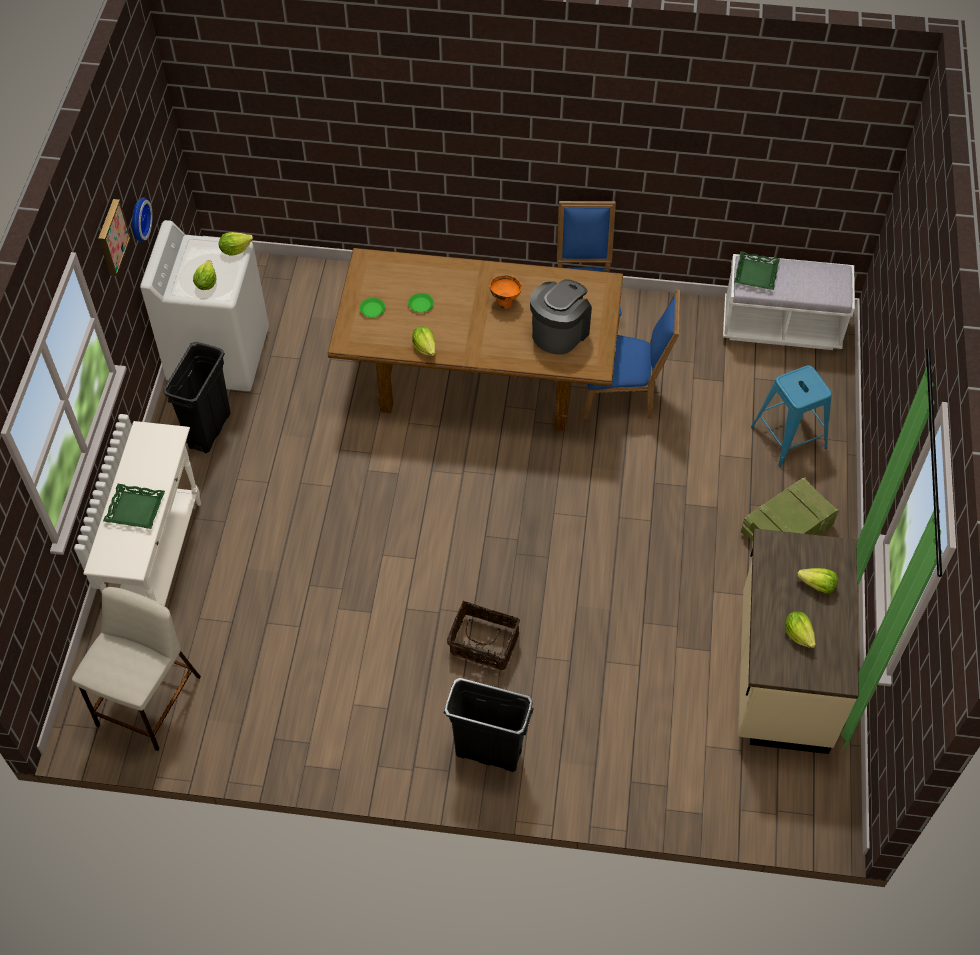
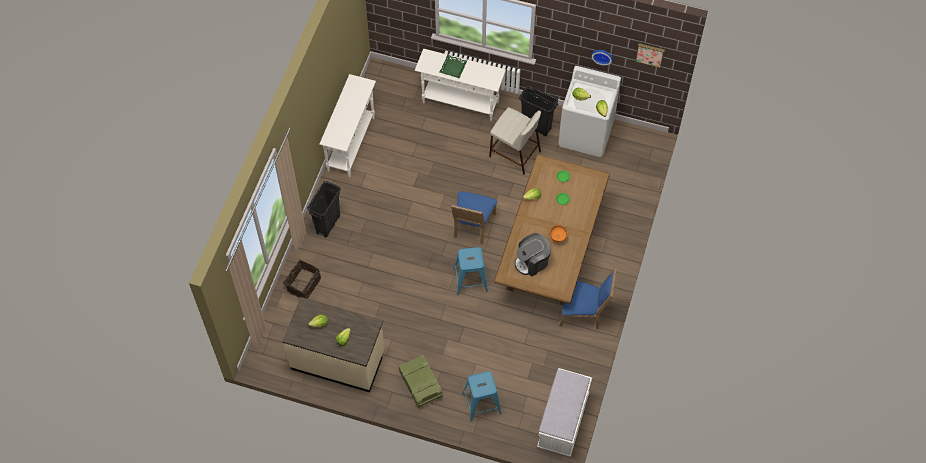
camera: 100 degrees right, 5 degrees up
beige stool [72,587,201,751] -> beige stool moved to [489,107,541,175]
picture [98,199,131,276] -> picture moved to [635,43,665,68]
basket [447,601,520,670] -> basket moved to [279,260,321,299]
coffee machine [530,279,592,355] -> coffee machine turned 105 degrees clockwise [515,233,551,276]
blue chair [583,289,680,419] -> blue chair moved to [451,191,497,244]
green tray [734,251,780,290] -> none
none -> white console table [319,74,376,177]
none -> blue stool [454,247,488,295]

